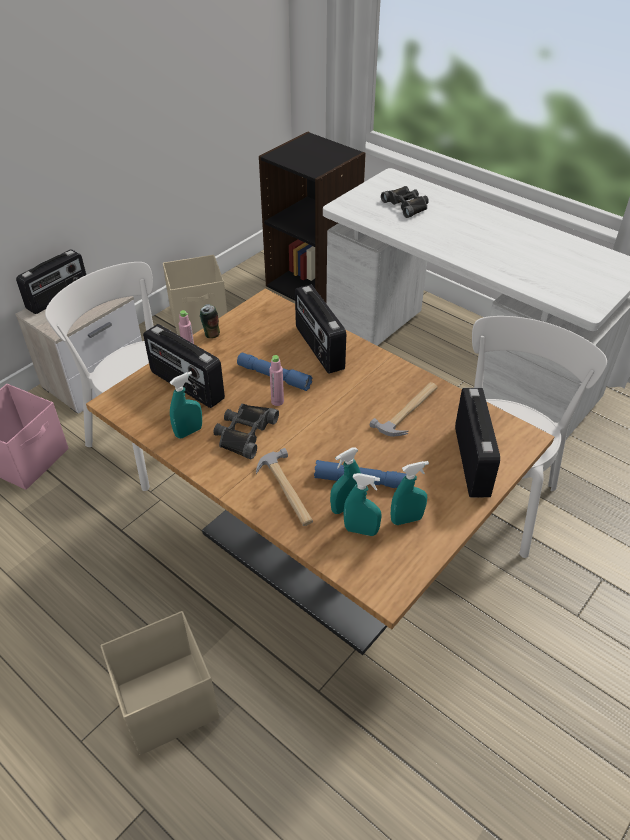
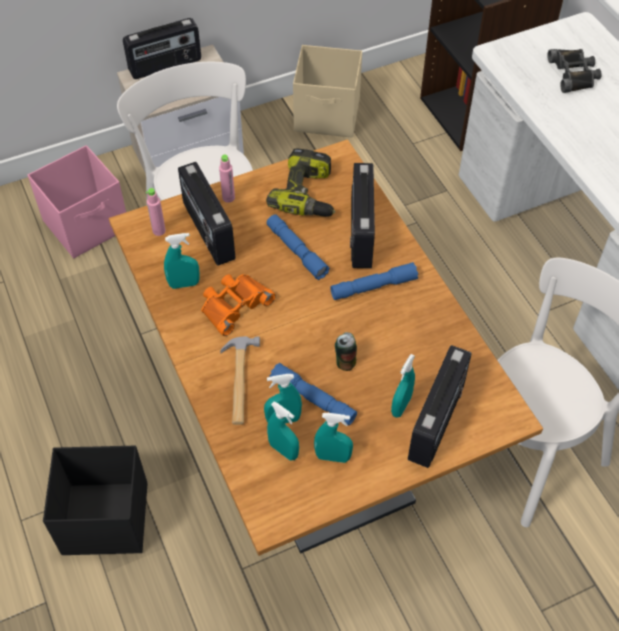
camera: 25 degrees right, 10 degrees up
beige storage box [100,611,219,755] -> black storage box [43,445,148,555]
can [200,304,220,338] -> can moved to [335,332,357,371]
black binoculars [213,404,279,459] -> orange binoculars [201,274,276,336]
pink bottle [269,355,284,406] -> pink bottle moved to [146,188,166,236]
hammer [370,382,438,437] -> none
none -> power drill [266,148,335,217]
none -> blue flashlight [330,262,418,300]
none -> turquoise spray bottle [391,354,415,418]

